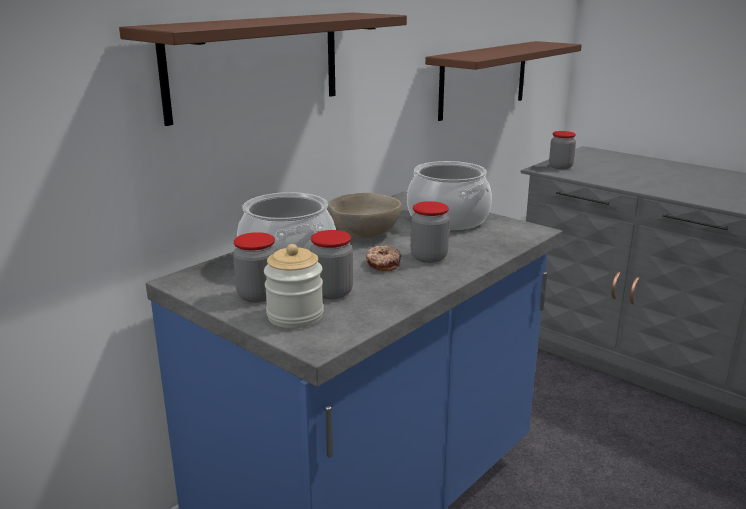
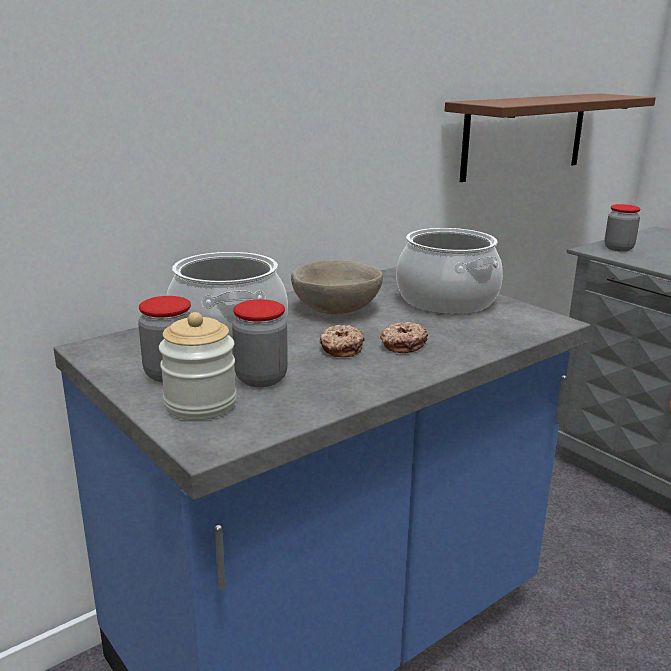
camera: 10 degrees right, 0 degrees up
brown shelf [119,13,407,126] -> none
jar [411,201,450,263] -> donut [380,322,428,353]

